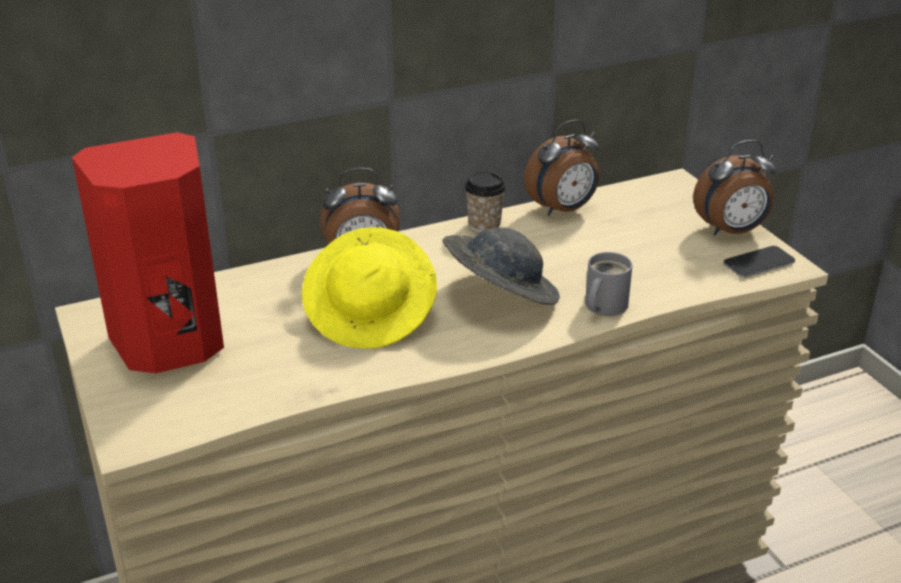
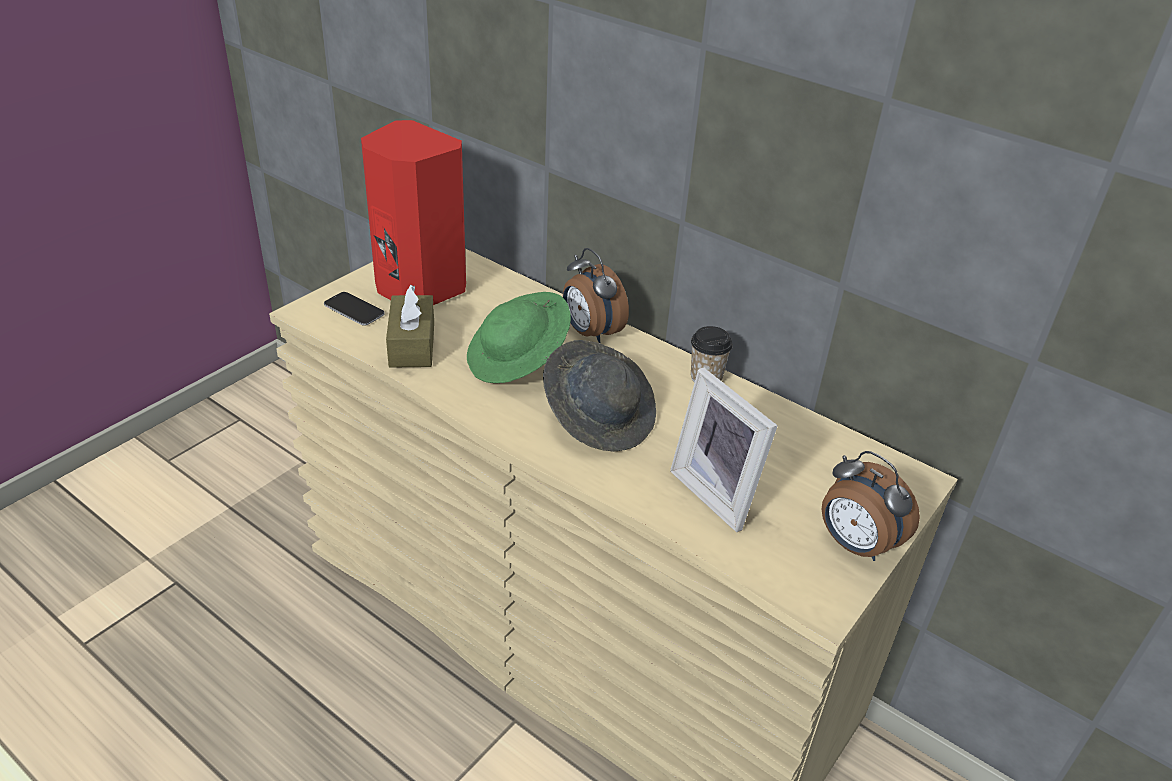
camera: 60 degrees right, 5 degrees up
yellow hat [302,227,437,349] -> green hat [467,292,571,383]
alarm clock [524,120,600,216] -> none
grey mug [585,252,633,316] -> none
phone [723,246,795,278] -> phone moved to [324,292,385,326]
none -> brown tissue box [386,285,434,368]
none -> picture frame [670,368,778,532]

